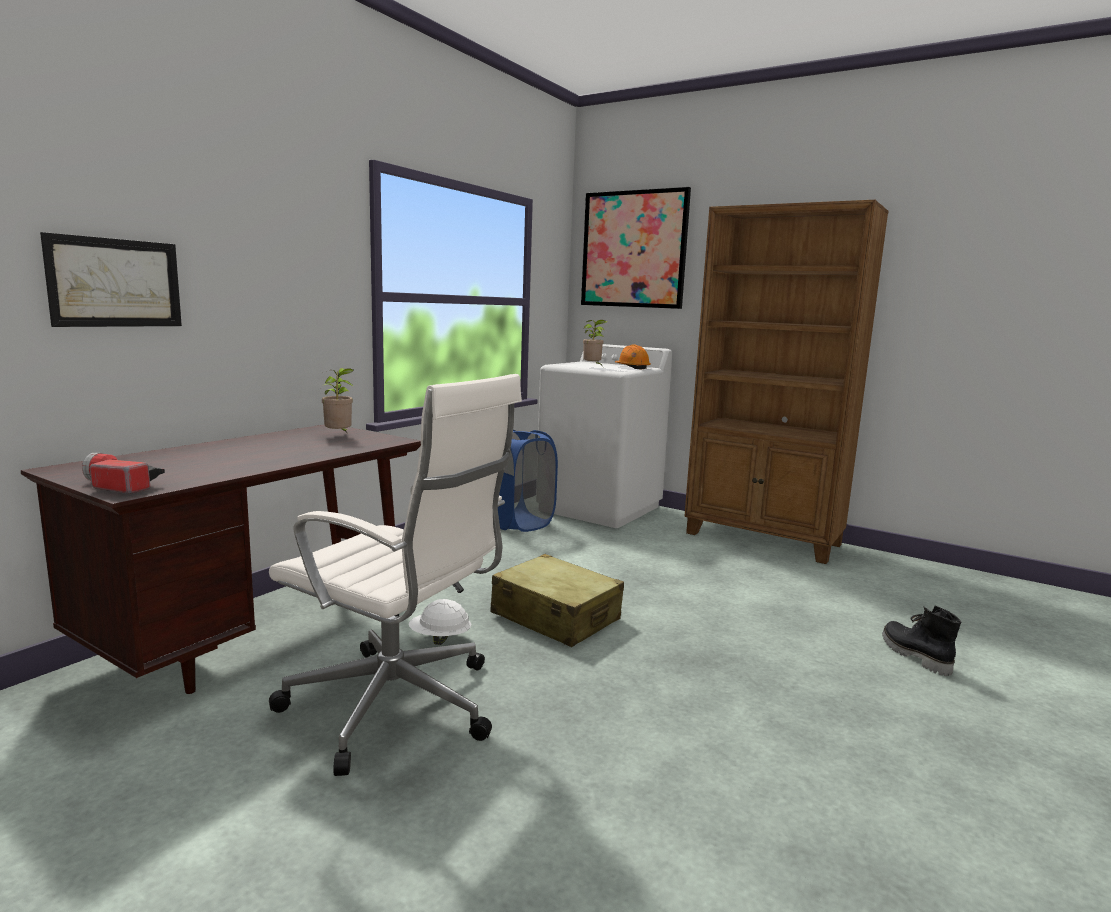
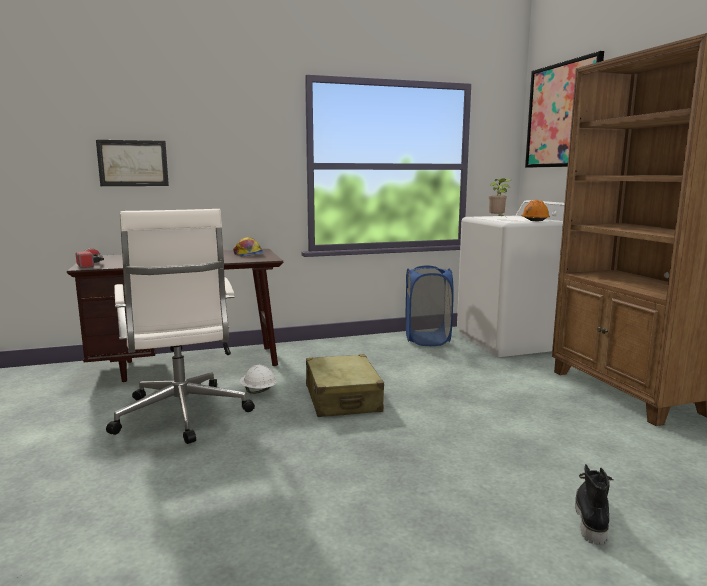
camera: 40 degrees right, 0 degrees up
potted plant [322,368,353,433] -> cap [233,237,264,257]

